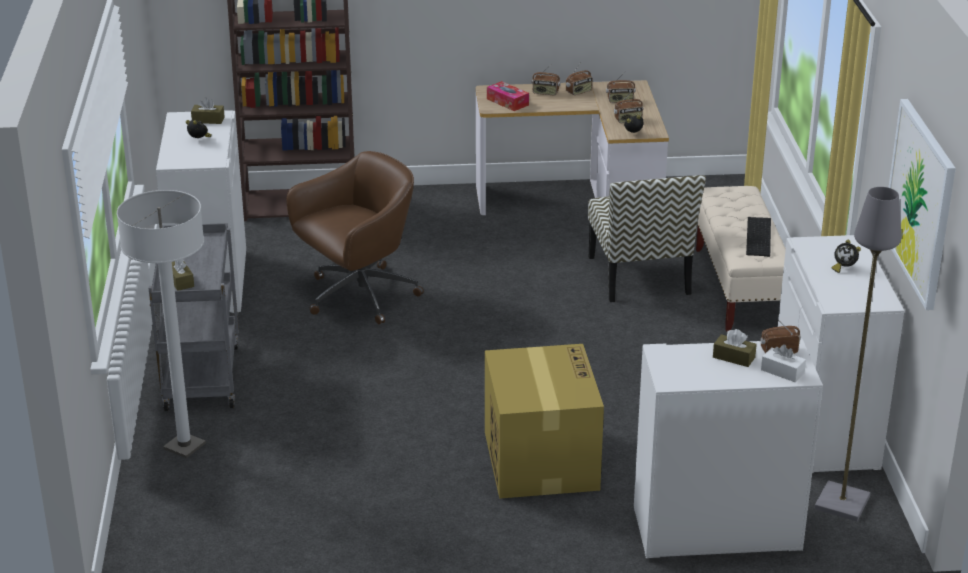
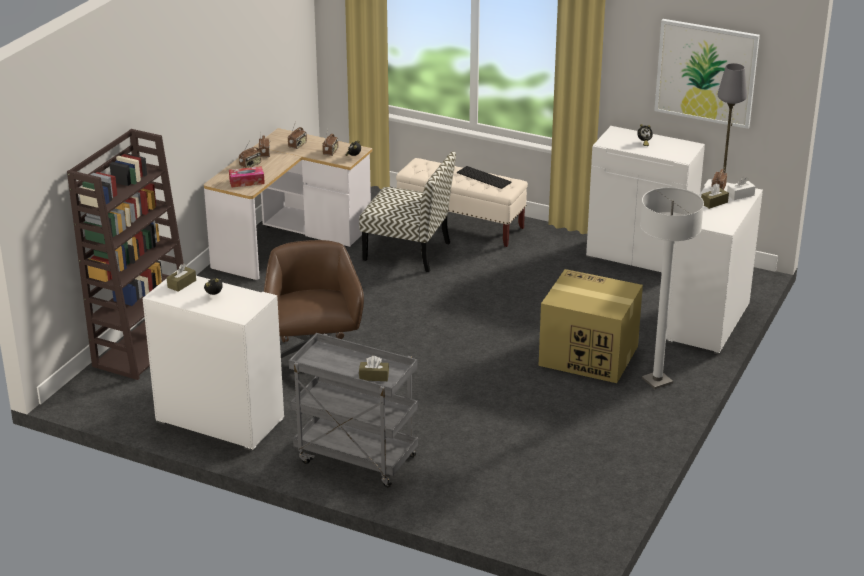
camera: 60 degrees left, 0 degrees up
white floor lamp [117,190,206,458] -> white floor lamp moved to [640,187,704,389]

